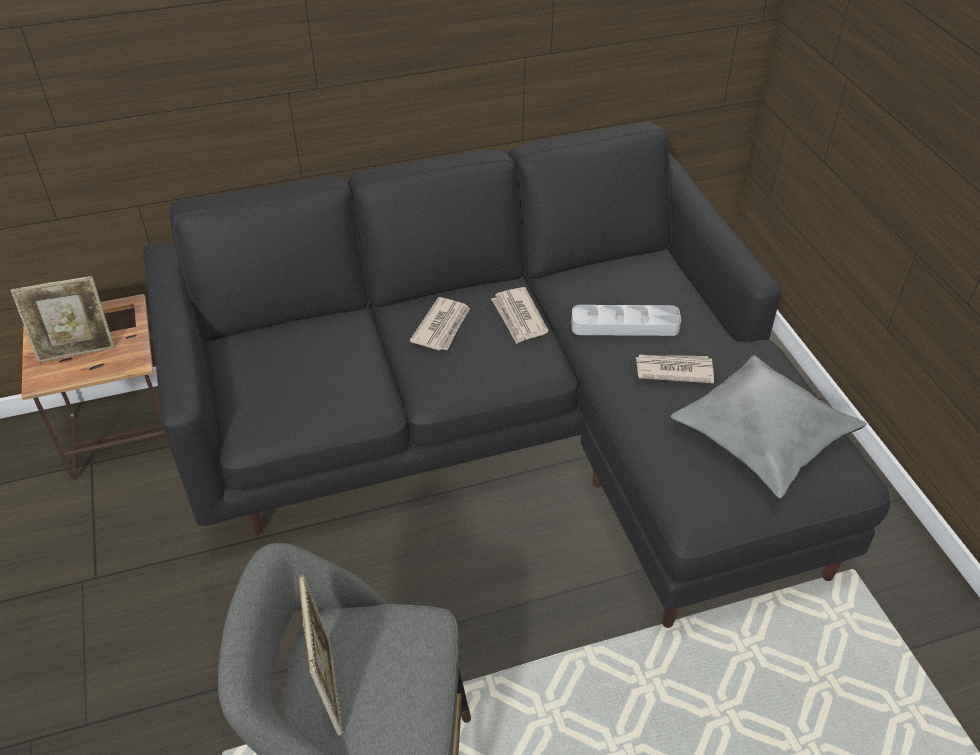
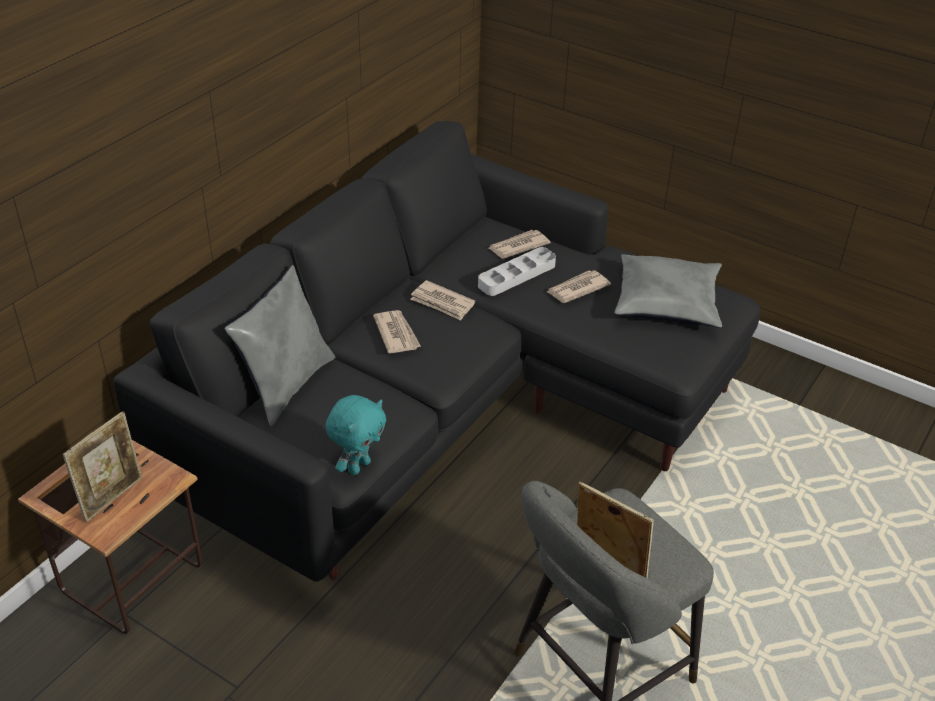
camera: 40 degrees left, 5 degrees down
none -> grey pillow [224,265,335,427]
none -> turquoise plush toy [326,395,386,475]
none -> newspaper [488,230,551,258]

